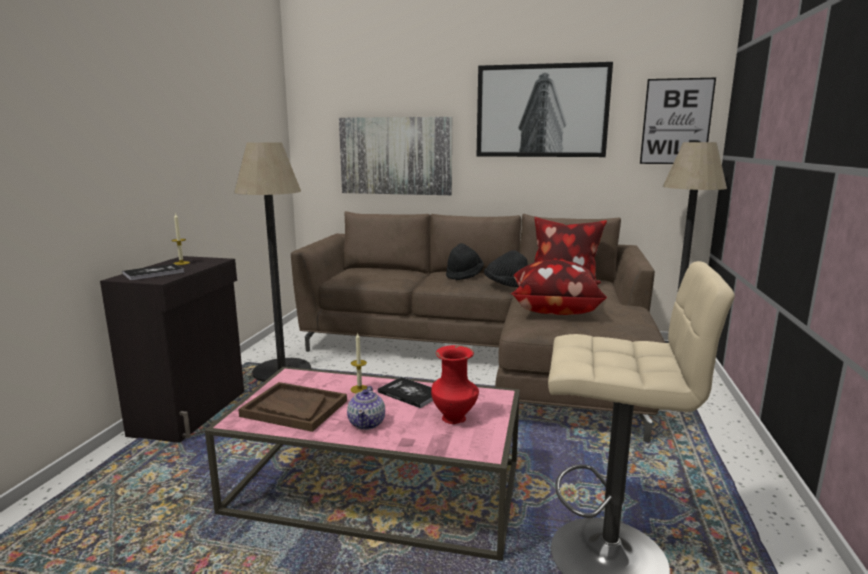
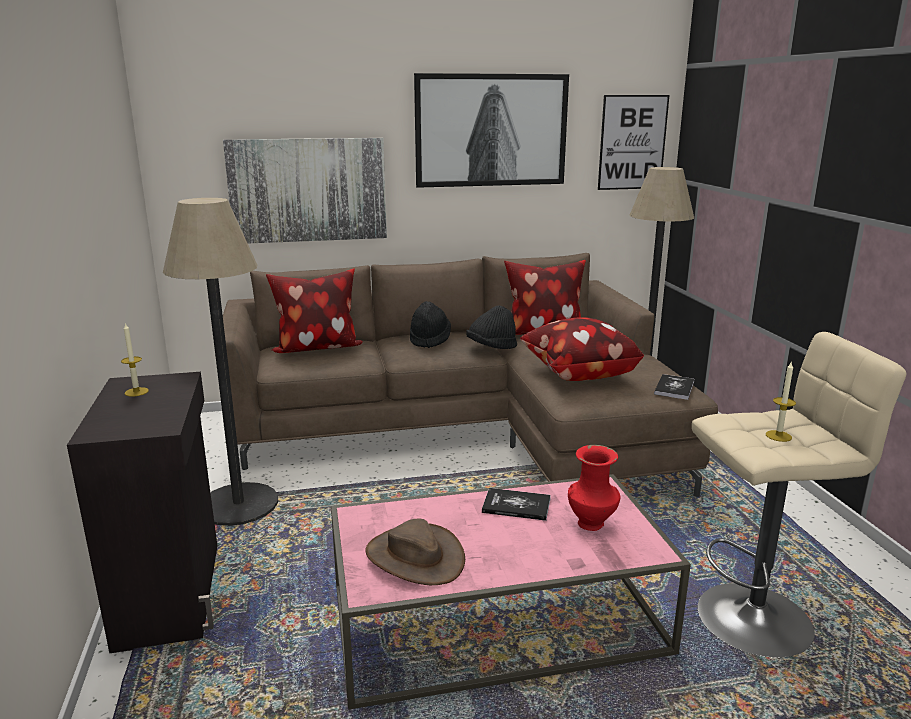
camera: 25 degrees left, 5 degrees up
book [122,264,184,280] -> book moved to [654,374,694,400]
brown tray [238,382,347,432] -> brown hat [365,519,465,585]
teapot [347,386,385,430] -> none
candle [350,332,368,393] -> candle moved to [766,361,796,442]
none -> pillow [266,268,363,353]

